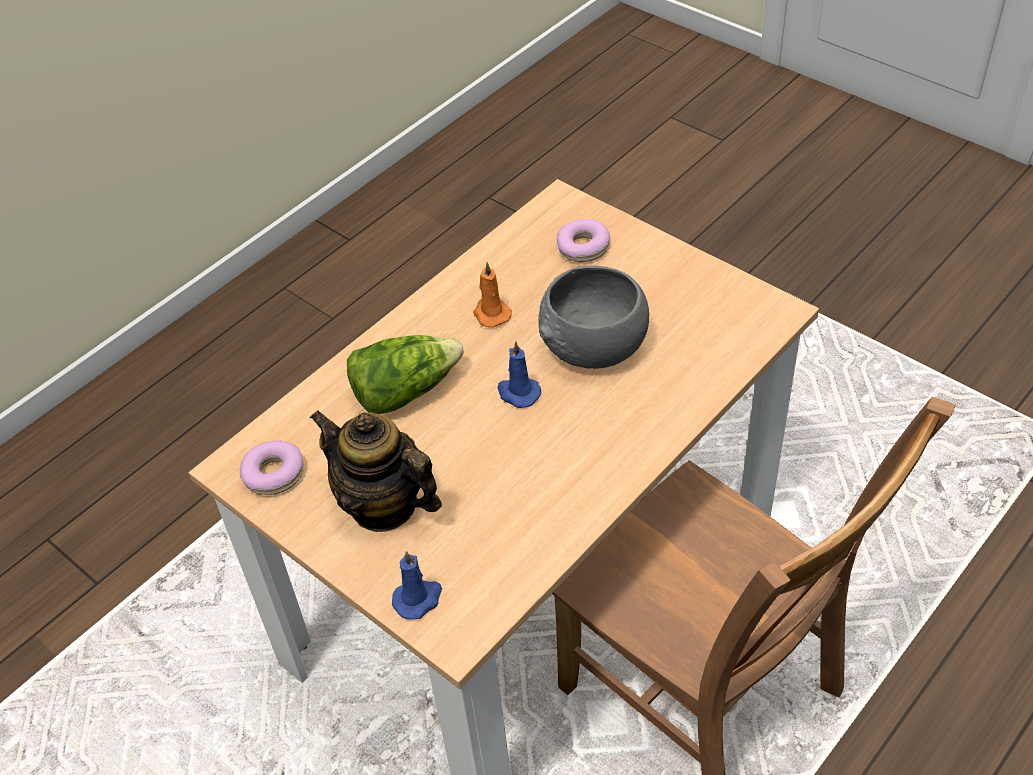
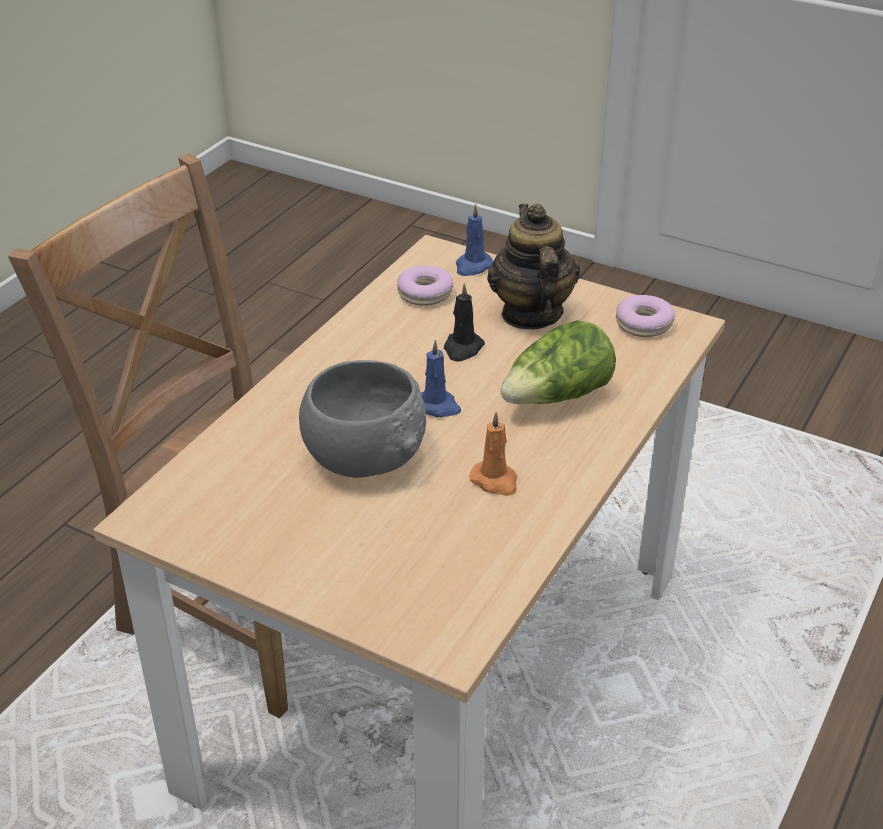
camera: 165 degrees right, 10 degrees down
teapot [310,410,442,532] -> teapot turned 120 degrees counterclockwise [487,204,580,330]
donut [557,219,610,262] -> donut moved to [397,265,453,306]
none -> black candle [444,283,485,361]

